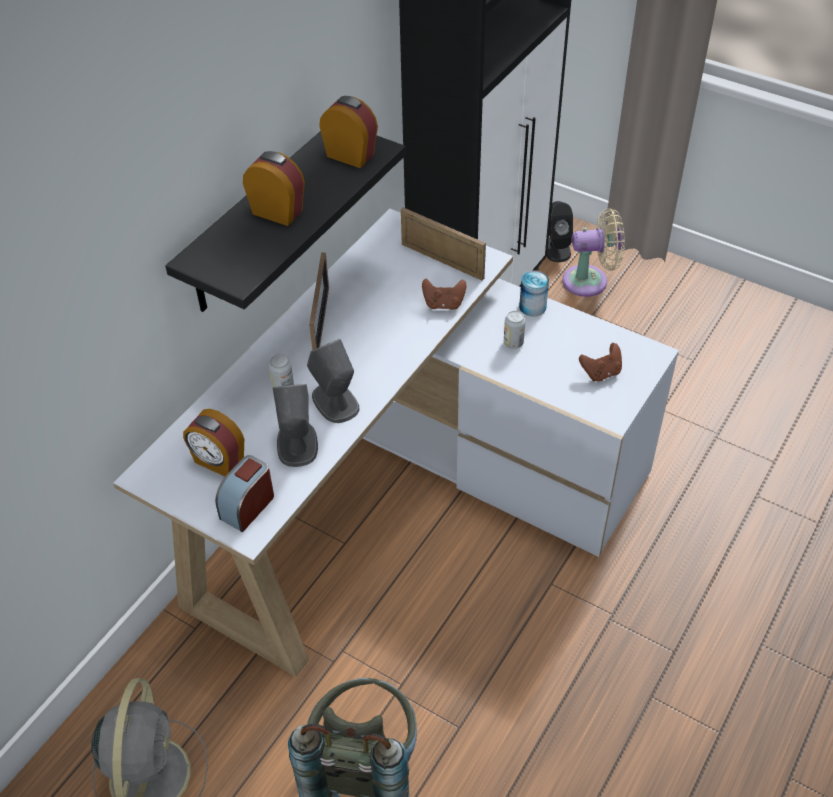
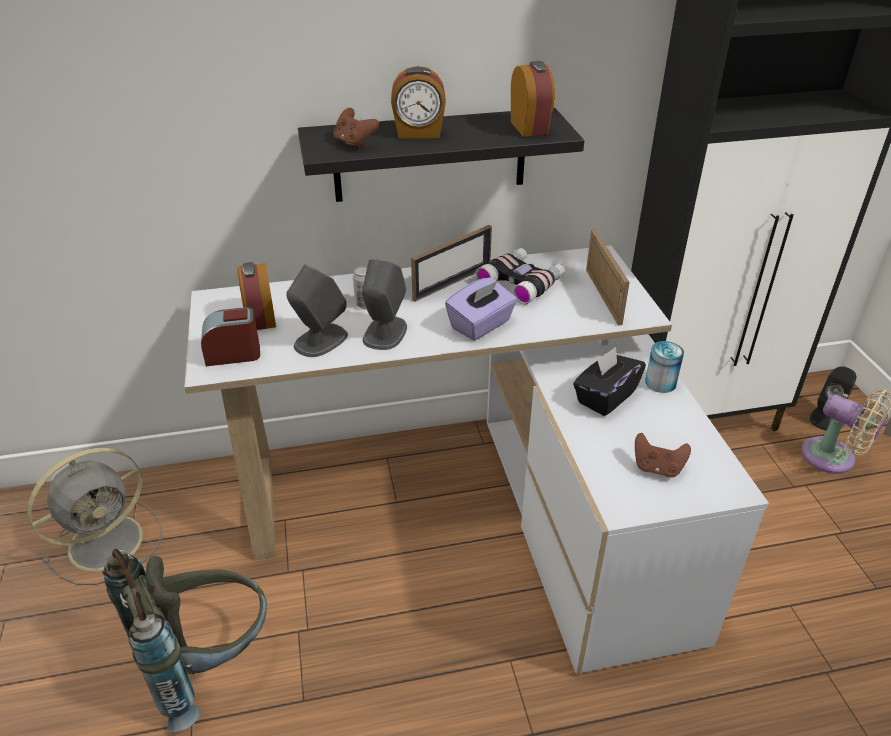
camera: 45 degrees right, 10 degrees down
alarm clock [243,151,305,226] -> alarm clock turned 105 degrees clockwise [391,66,446,139]
brown game controller [422,279,466,310] -> brown game controller moved to [334,108,379,150]
can [504,311,526,349] -> black tissue box [573,347,646,416]
none -> purple tissue box [445,277,517,340]
none -> binoculars [475,248,565,305]

